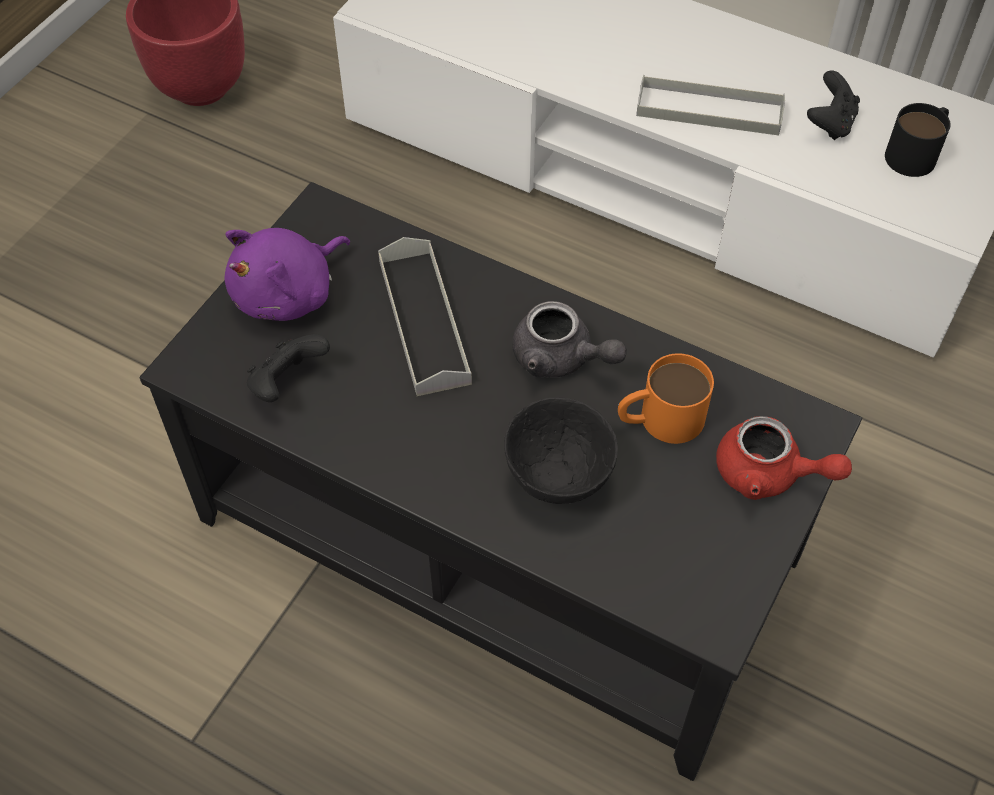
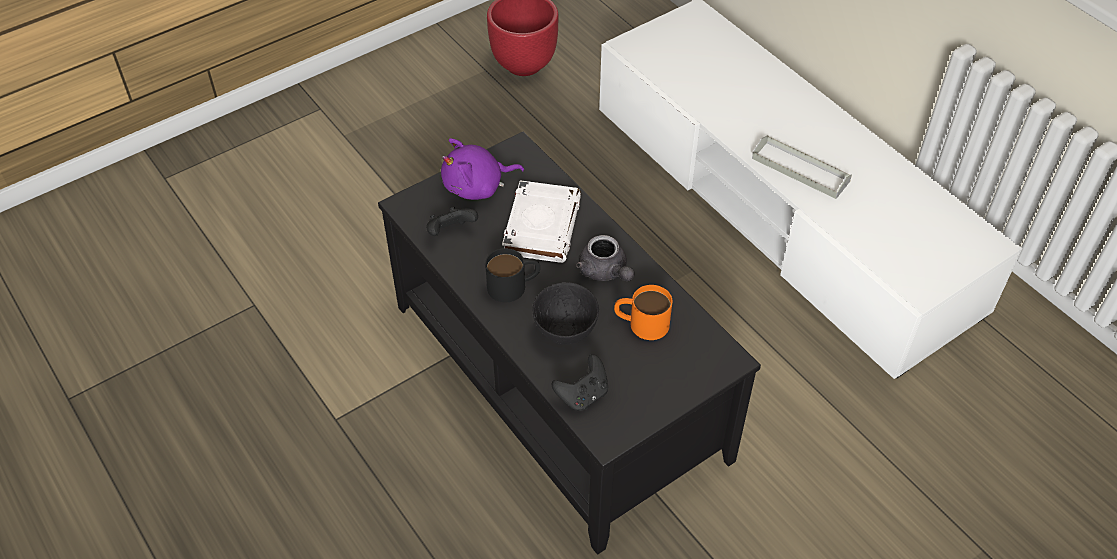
camera: 25 degrees right, 5 degrees down
grey tray [378,237,472,396] -> white book [502,180,581,263]
red teapot [716,416,852,500] -> none
black game controller [807,70,860,140] -> black game controller moved to [552,354,608,411]
black mug [885,103,951,177] -> black mug moved to [485,248,540,302]

